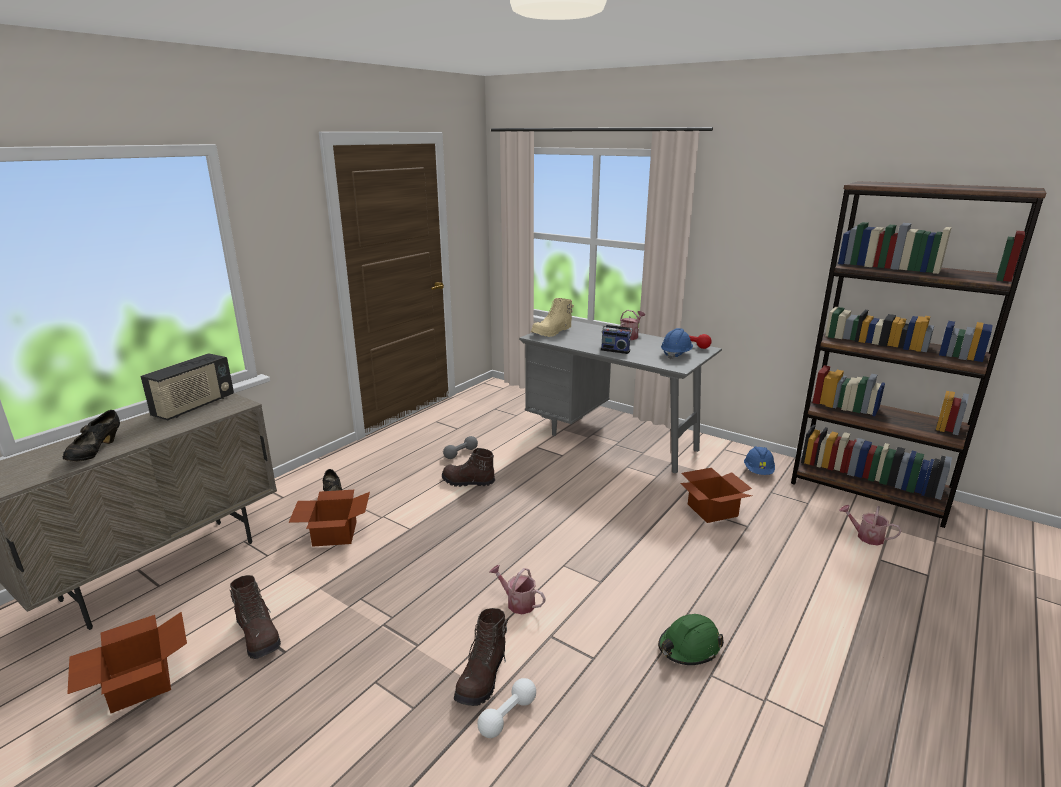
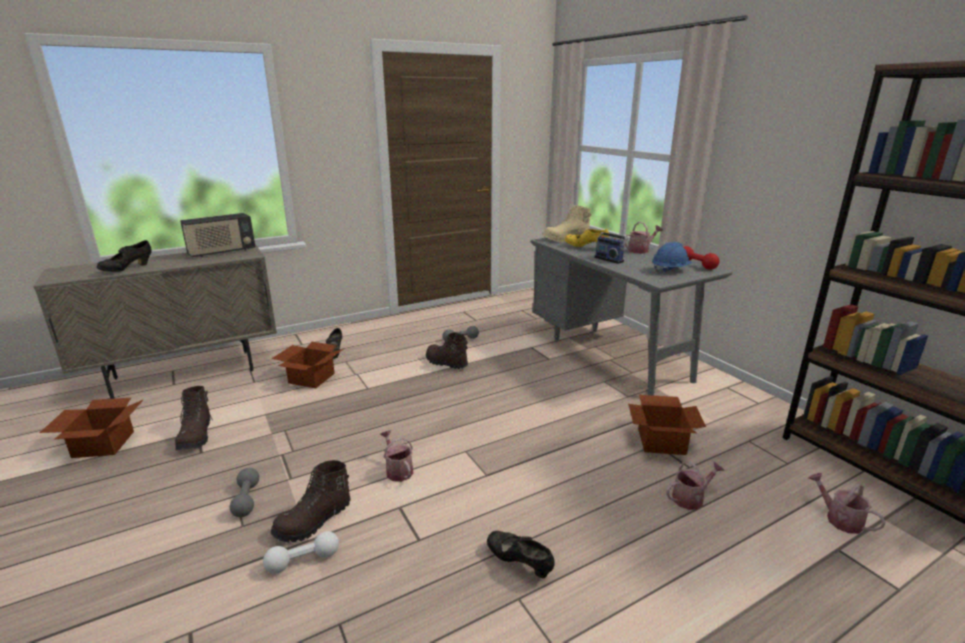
camera: 25 degrees right, 0 degrees up
green hard hat [658,614,724,665] -> black shoe [487,531,555,578]
blue hard hat [744,446,775,475] -> none
none -> grey dumbbell [230,468,259,517]
none -> yellow shoe [565,229,609,247]
none -> watering can [666,461,725,510]

